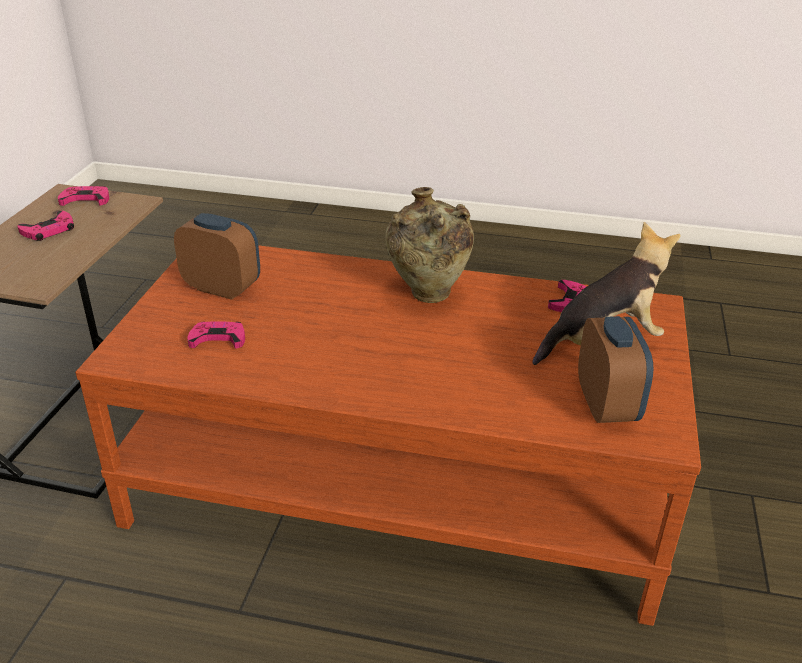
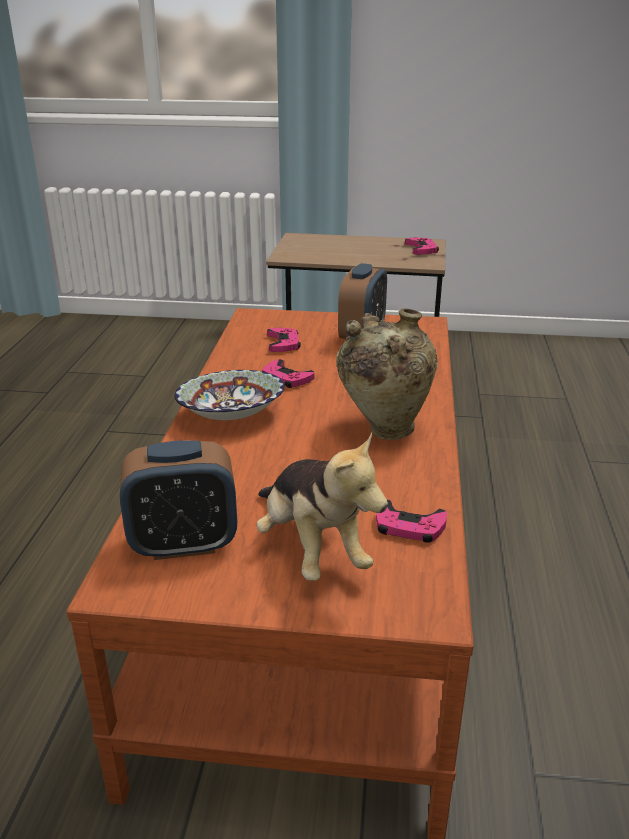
camera: 85 degrees right, 5 degrees down
pink game controller [17,211,74,241] -> pink game controller moved to [262,359,315,388]
none -> bowl [174,370,285,420]

